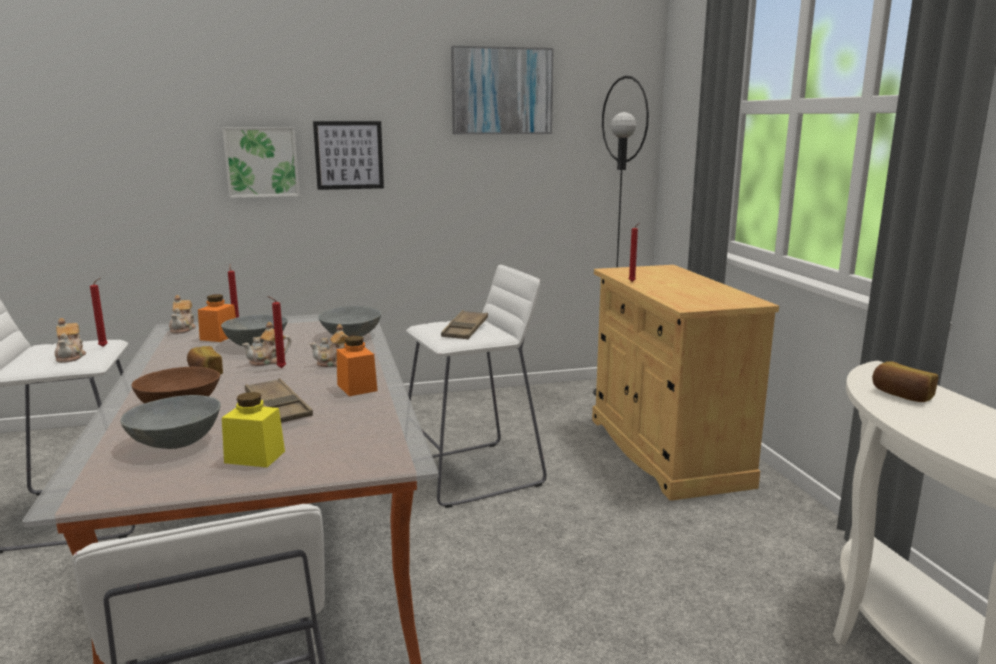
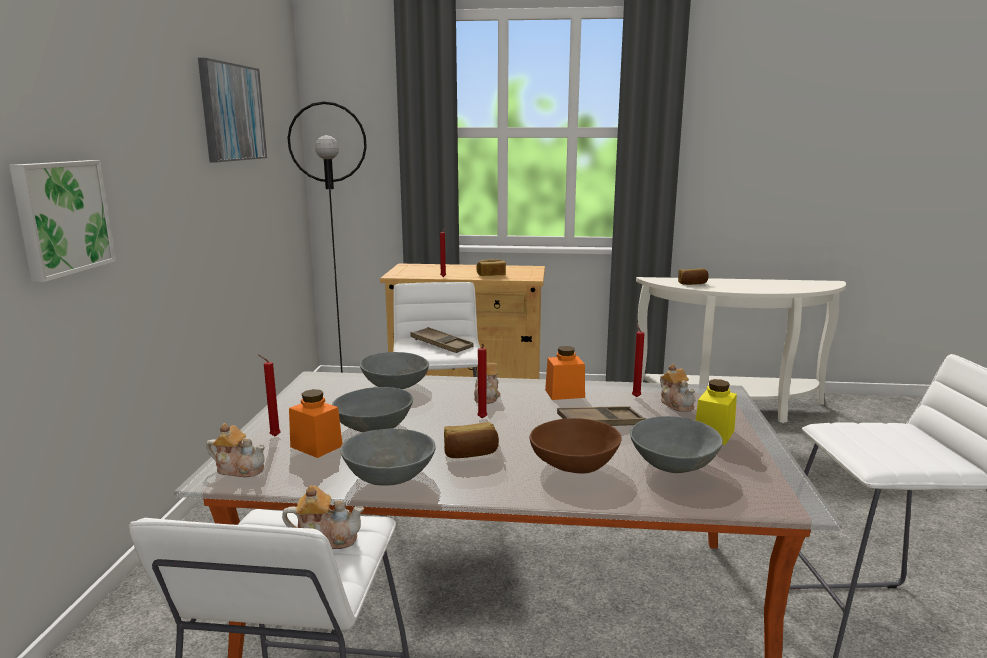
camera: 70 degrees left, 0 degrees up
red candle [90,278,108,347] -> red candle moved to [632,323,644,397]
teapot [242,322,291,366] -> teapot moved to [660,364,695,412]
picture [313,121,384,190] -> none
none -> grey bowl [340,429,435,486]
none -> bread [476,259,506,276]

